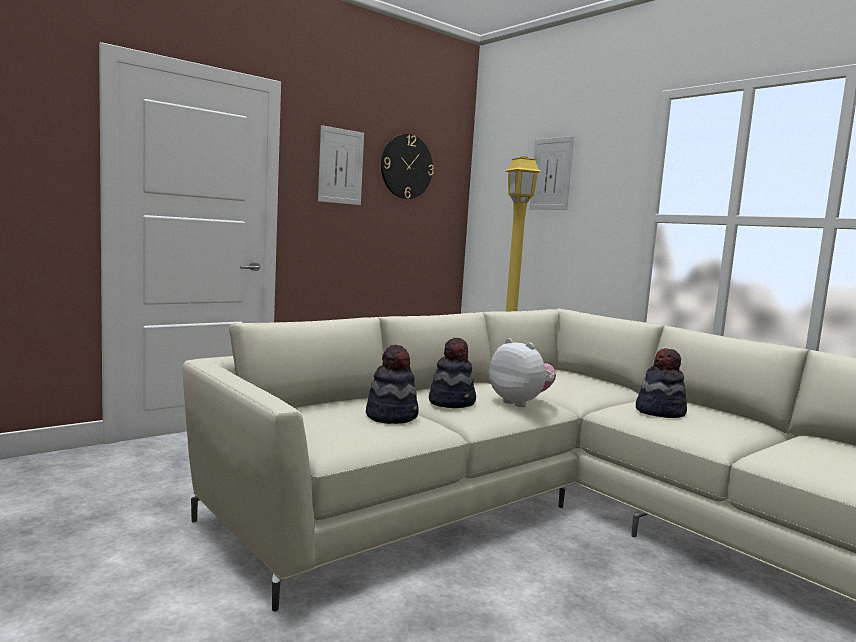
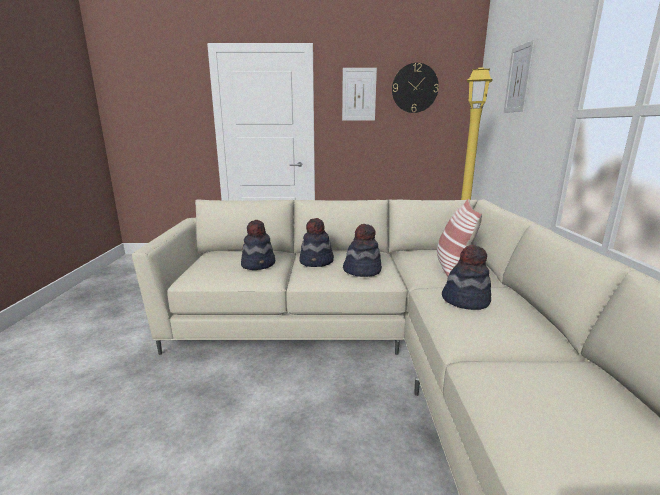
camera: 40 degrees right, 10 degrees up
plush toy [489,338,556,407] -> hat [343,224,382,277]
none -> pillow [437,199,482,277]

